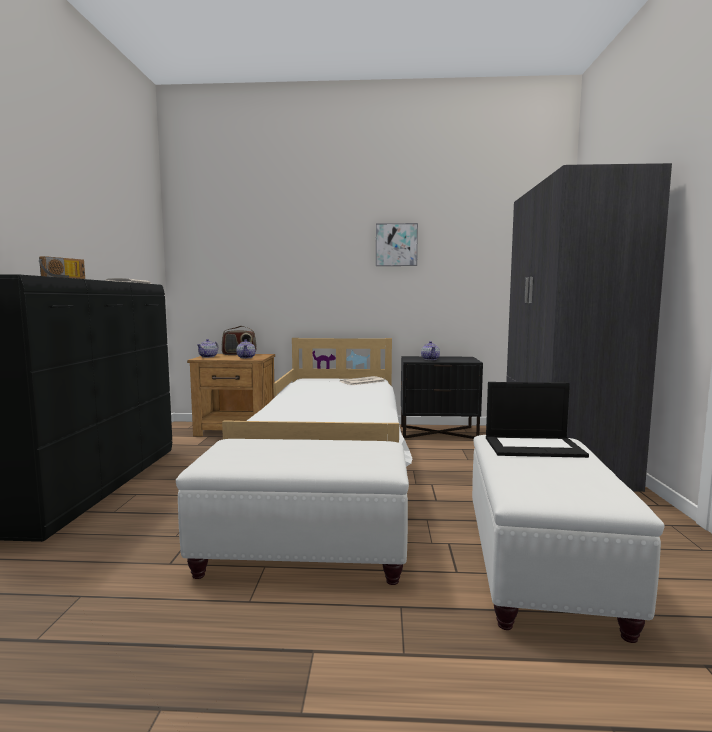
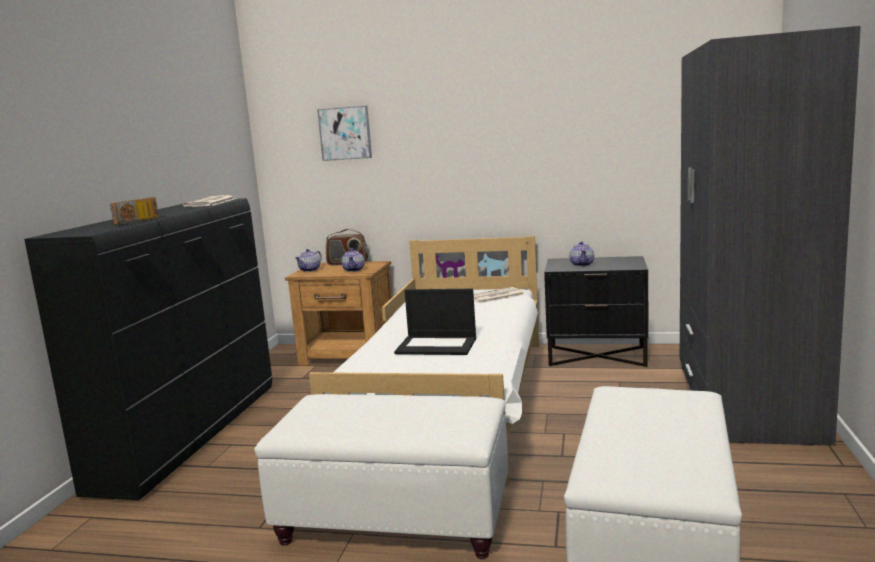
camera: 10 degrees right, 5 degrees up
picture [376,223,418,266] -> picture moved to [317,106,372,161]
laptop [486,382,589,458] -> laptop moved to [394,289,476,355]

